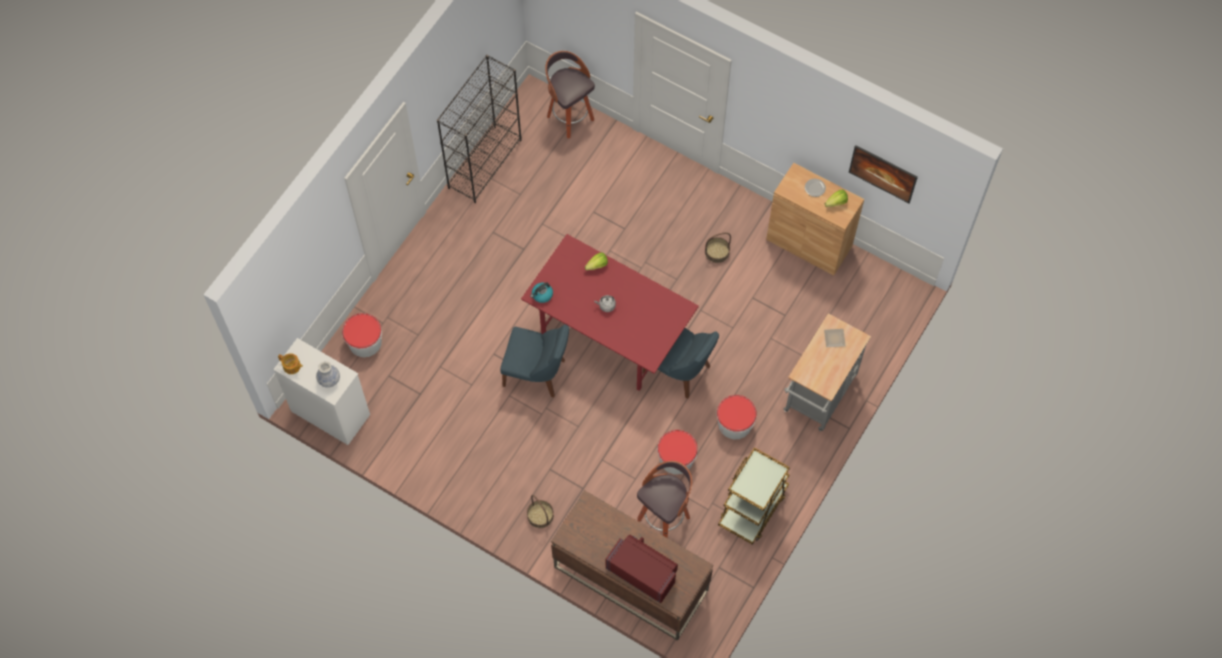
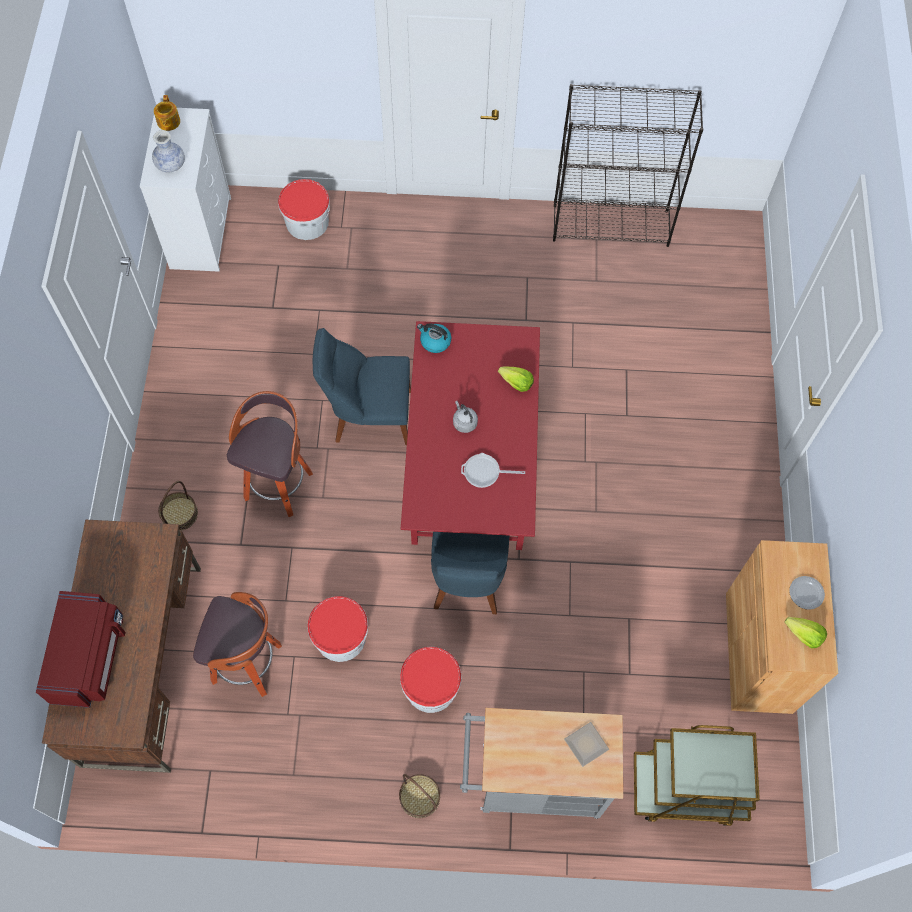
camera: 60 degrees right, 0 degrees up
blue chair [500,324,569,397] -> blue chair turned 105 degrees clockwise [313,328,411,445]
stool [545,51,595,138] -> stool moved to [227,391,313,517]
basket [705,233,731,263] -> basket moved to [399,774,440,818]
brown cart [718,447,790,545] -> brown cart moved to [634,725,760,826]
picture [849,145,918,203] -> none
none -> frying pan [461,453,525,488]

